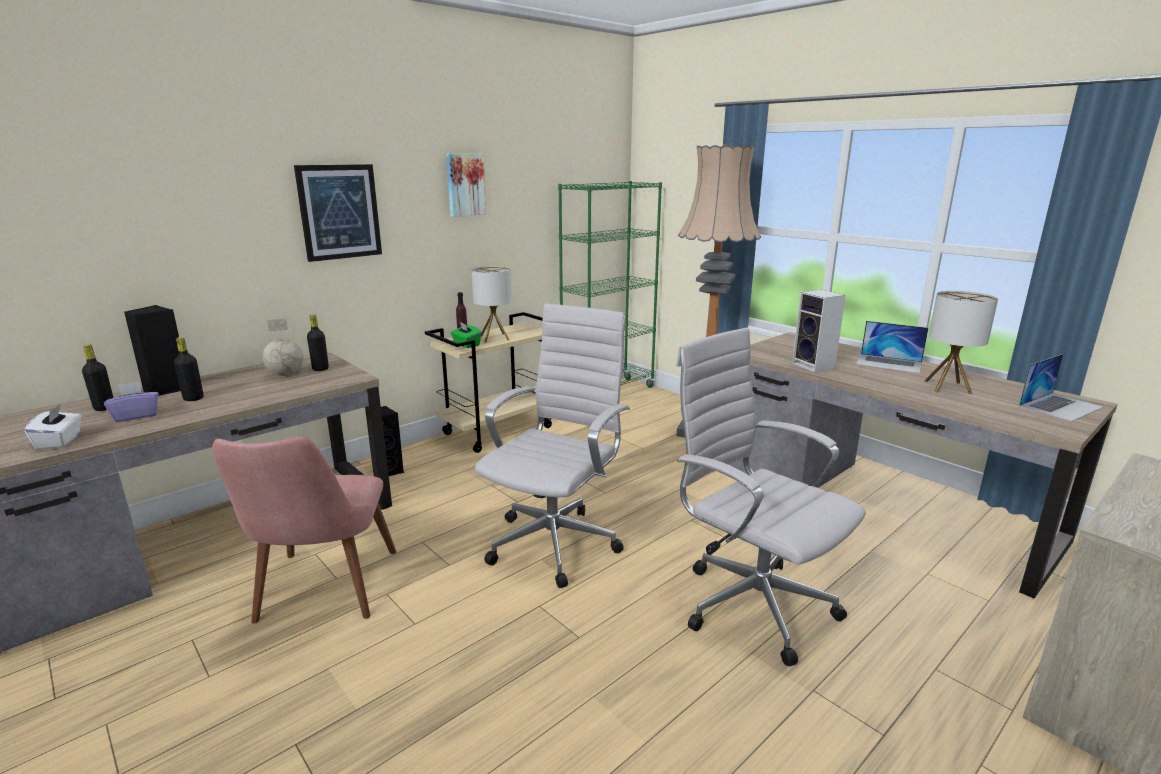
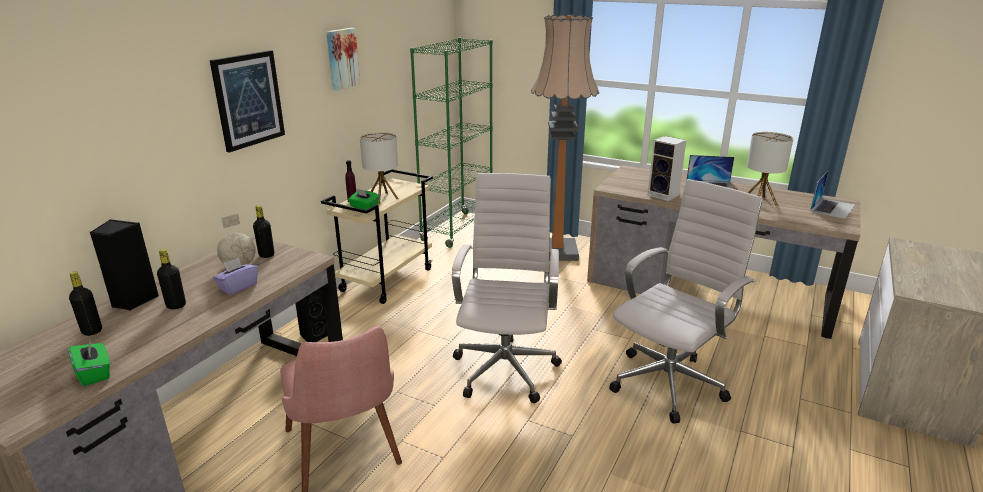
camera: 20 degrees left, 5 degrees up
white tissue box [25,404,81,450] -> green tissue box [69,340,110,386]
purple tissue box [104,381,159,422] -> purple tissue box moved to [213,257,258,295]
white office chair [676,327,866,666] -> white office chair turned 105 degrees clockwise [609,179,763,423]

